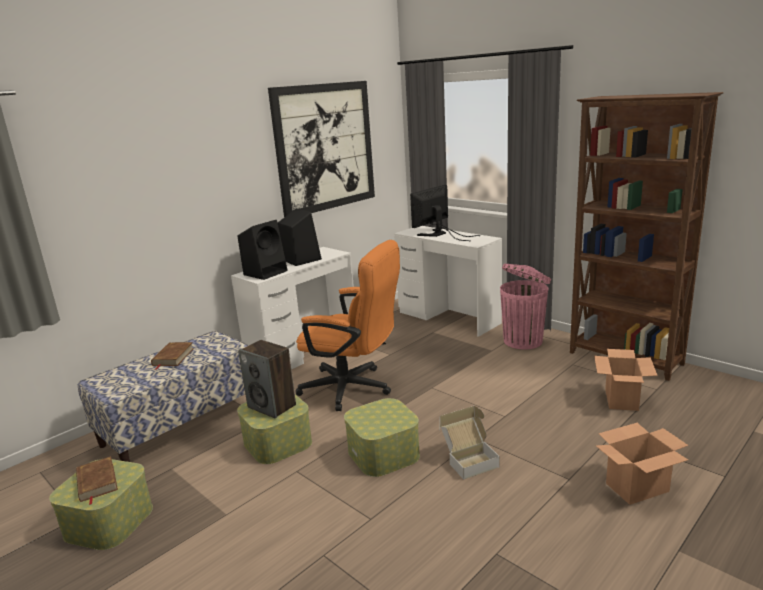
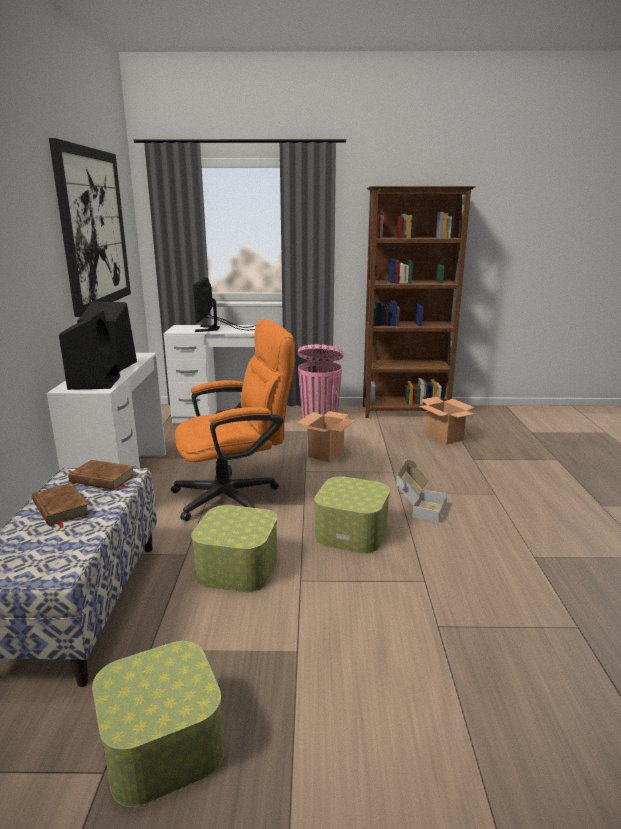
camera: 45 degrees left, 0 degrees up
brown book [76,456,118,505] -> brown book moved to [68,460,135,490]
speaker [238,340,296,418] -> none
cardboard box [596,423,688,505] -> cardboard box moved to [297,411,355,462]

